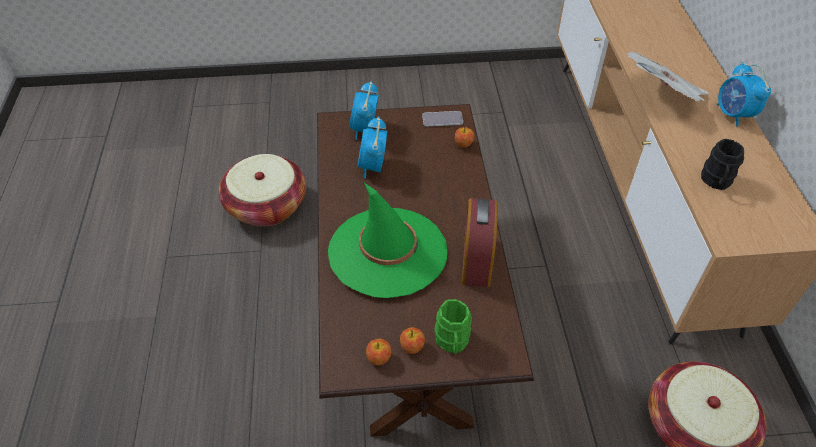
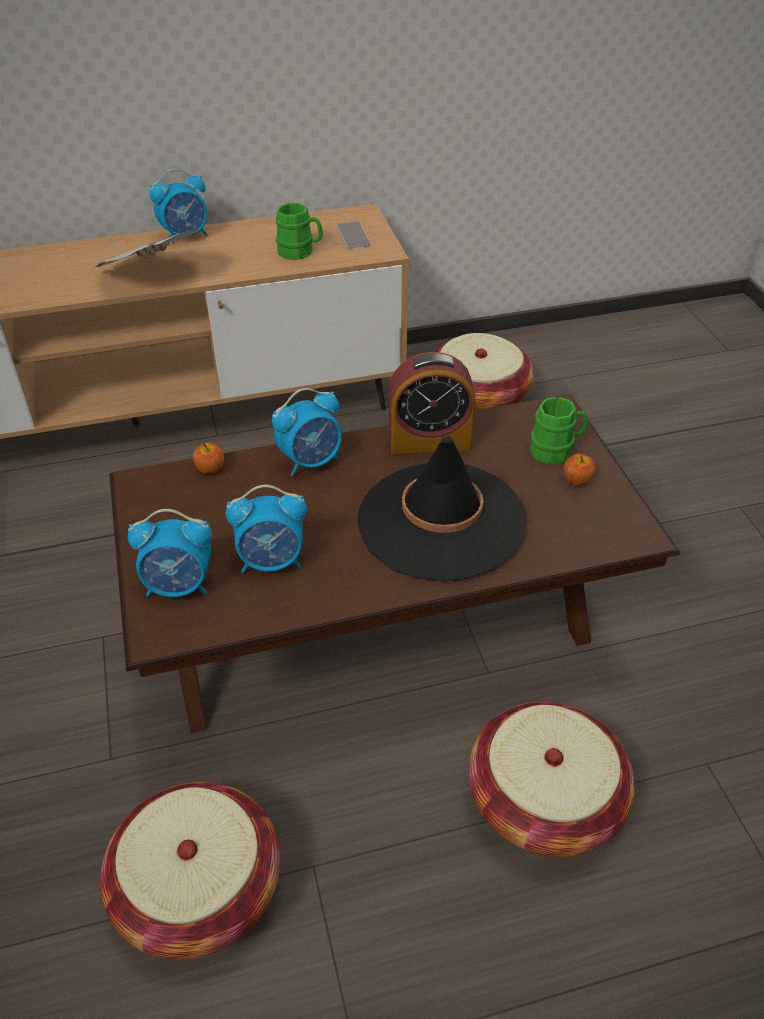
camera: 100 degrees left, 5 degrees down
green hat [328,183,447,298] -> black hat [357,436,526,581]
apple [366,339,391,366] -> none
phone [422,111,463,127] -> phone moved to [337,221,370,249]
black mug [701,139,744,190] -> green mug [276,203,323,260]
none -> alarm clock [272,388,342,477]
none -> basket [469,702,635,857]

